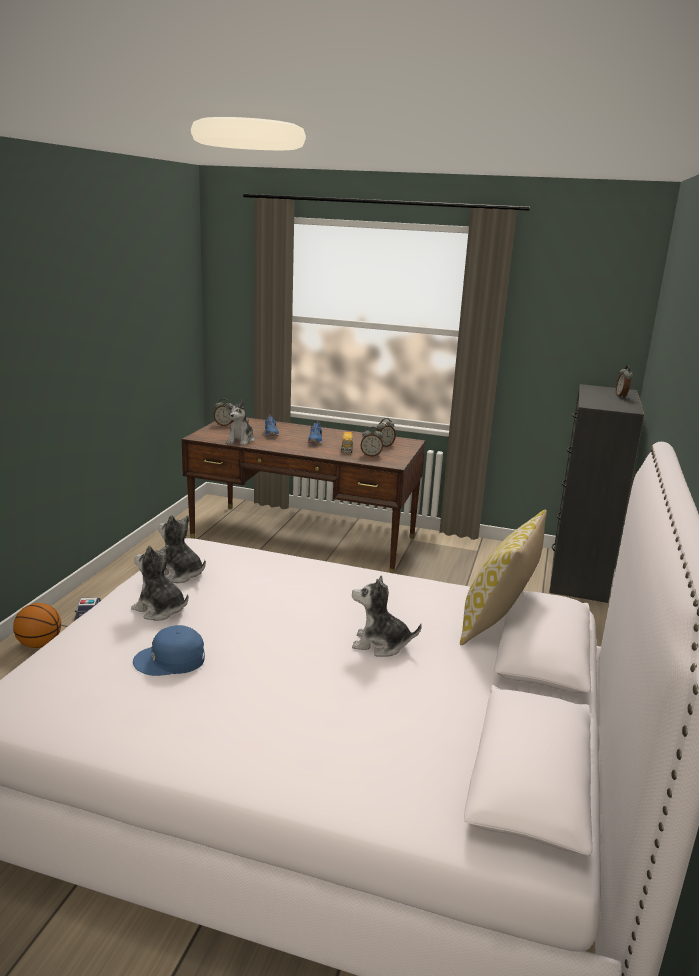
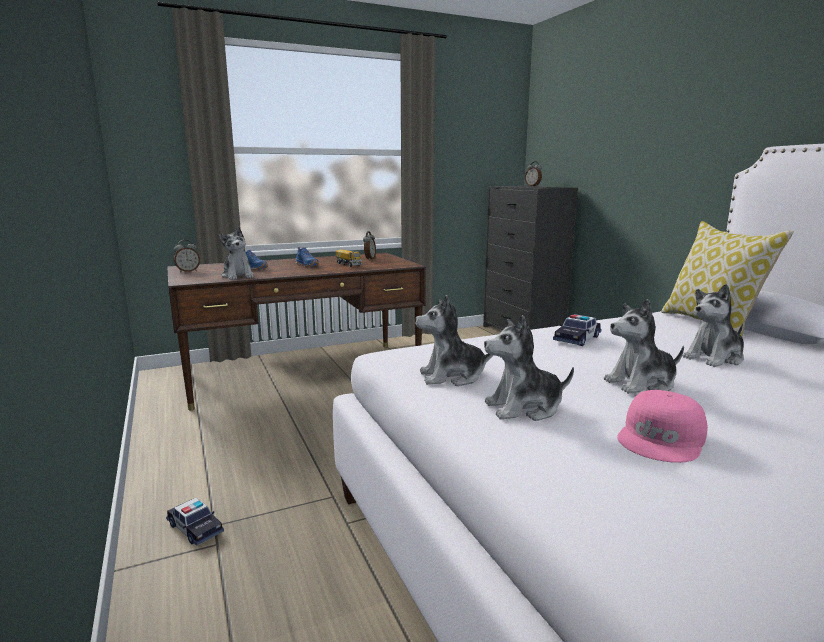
camera: 40 degrees left, 5 degrees down
basketball [13,603,61,648] -> none
blue cap [133,625,205,676] -> pink cap [617,390,708,463]
alarm clock [361,427,383,457] -> none
none -> toy car [553,314,602,346]
none -> plush toy [604,299,684,394]

